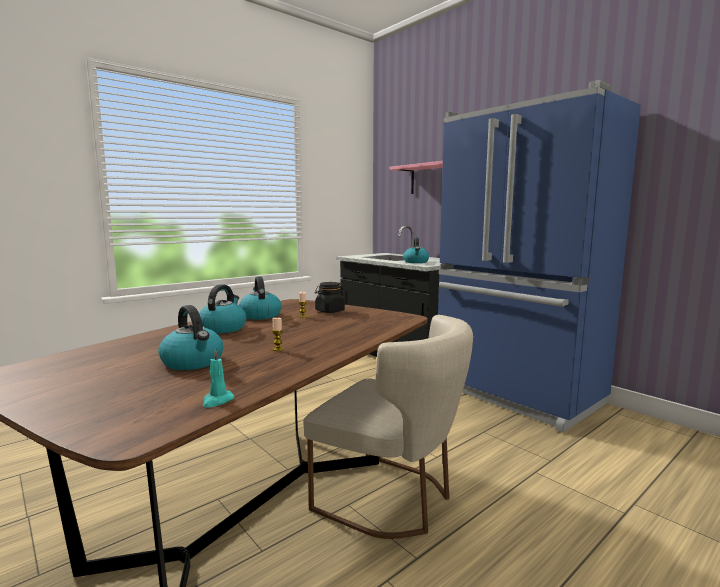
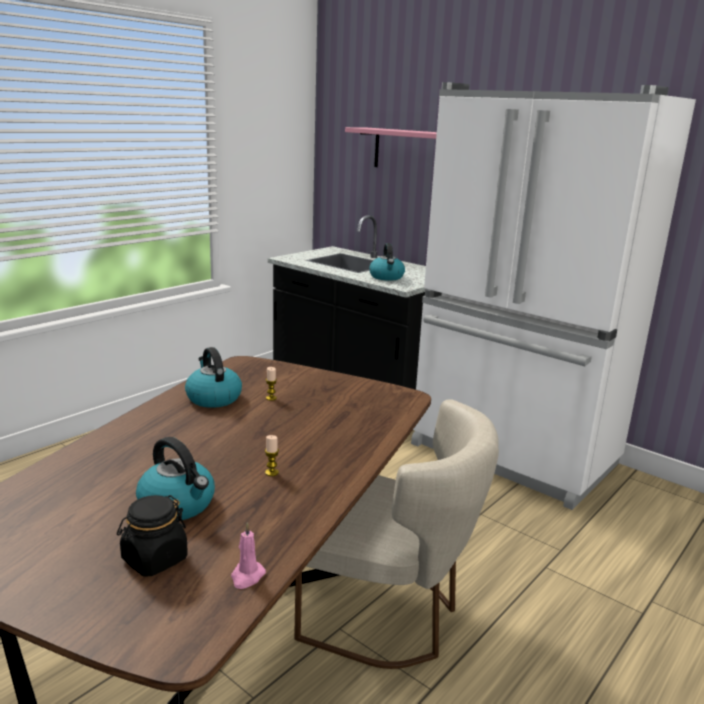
camera: 10 degrees left, 10 degrees up
kettle [199,284,247,334] -> none
turquoise candle [203,348,234,408] -> pink candle [231,523,266,589]
black jar [315,282,345,313] -> black jar moved to [117,495,188,576]
blue fridge [438,80,641,433] -> white fridge [411,82,696,510]

